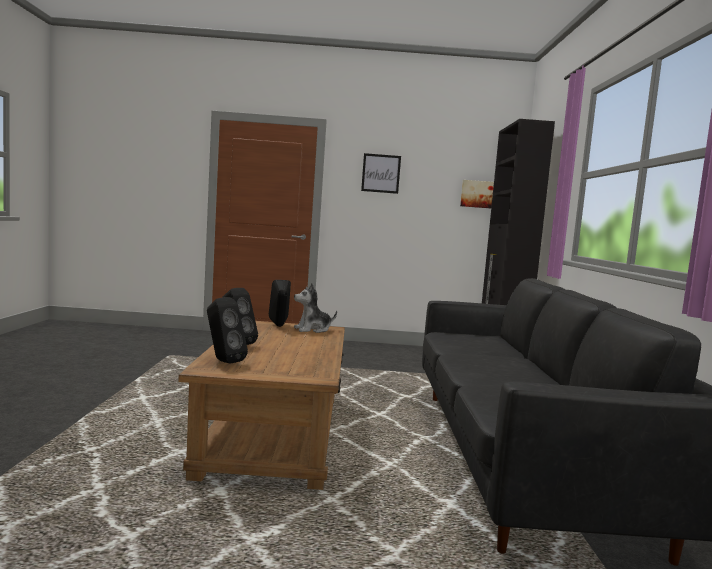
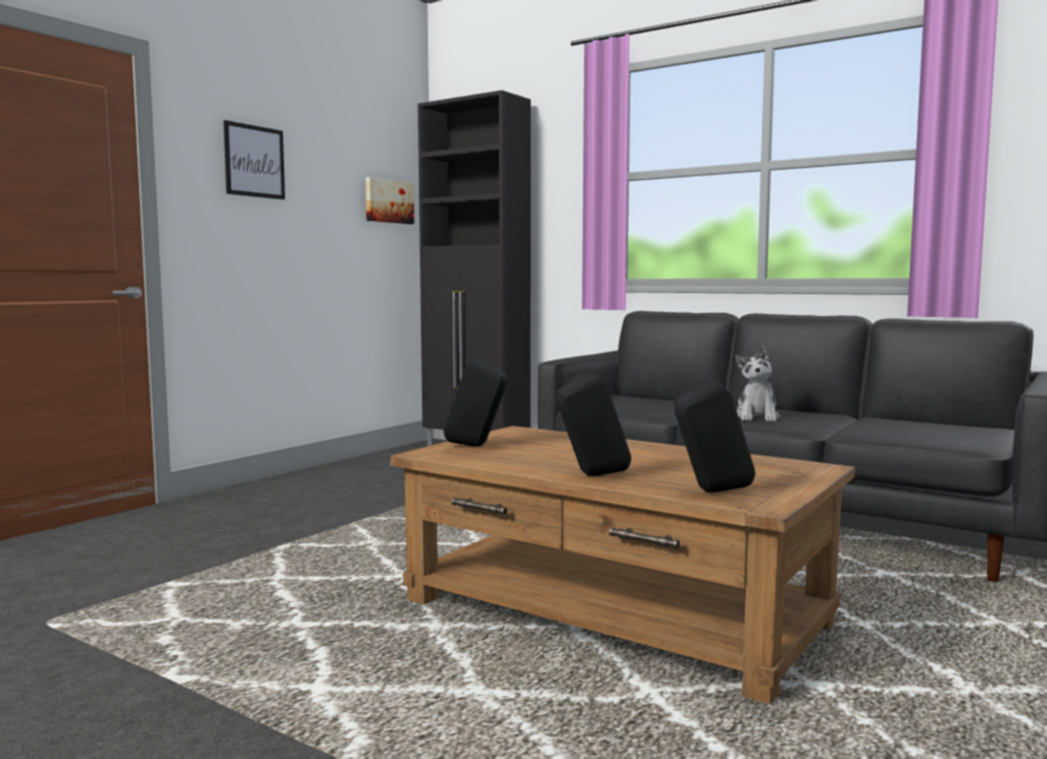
camera: 55 degrees left, 0 degrees up
plush toy [294,283,337,333] -> plush toy moved to [735,346,780,421]

